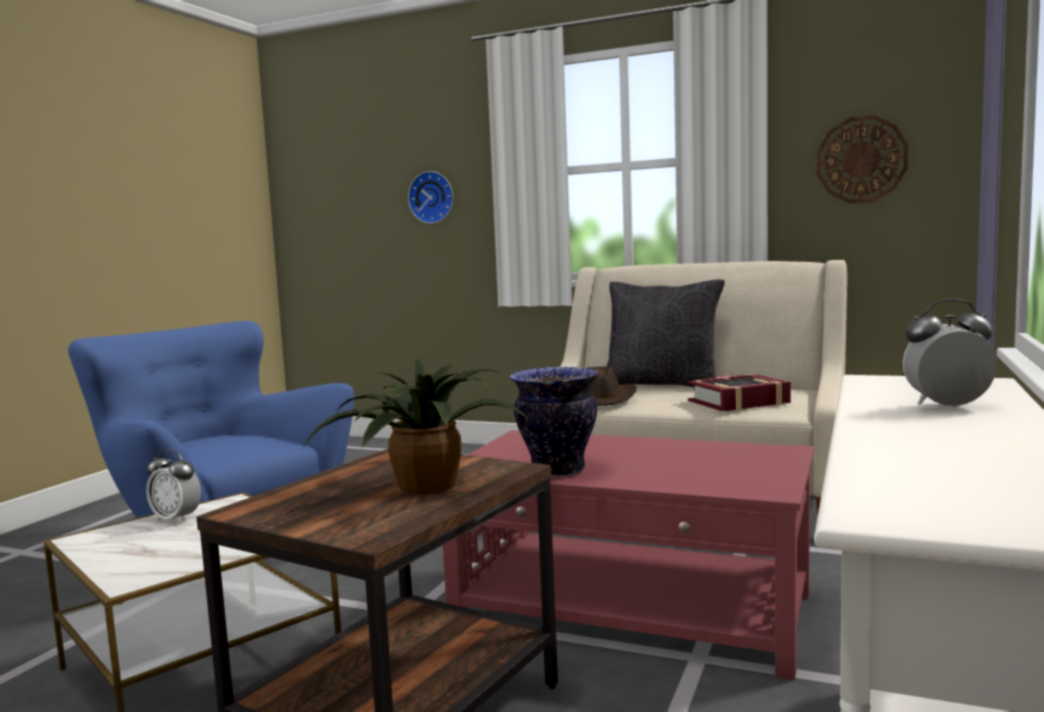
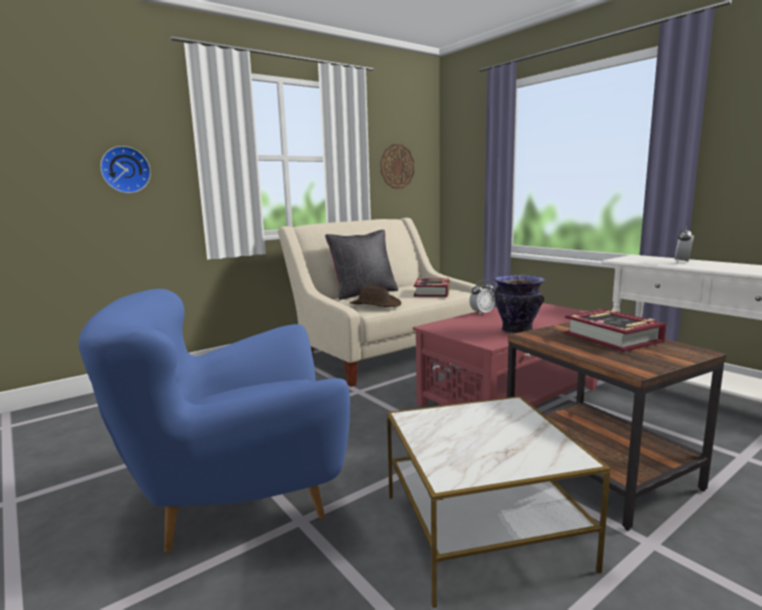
camera: 60 degrees left, 5 degrees up
alarm clock [146,449,201,524] -> alarm clock moved to [470,280,495,315]
potted plant [302,358,529,494] -> book [564,309,667,352]

